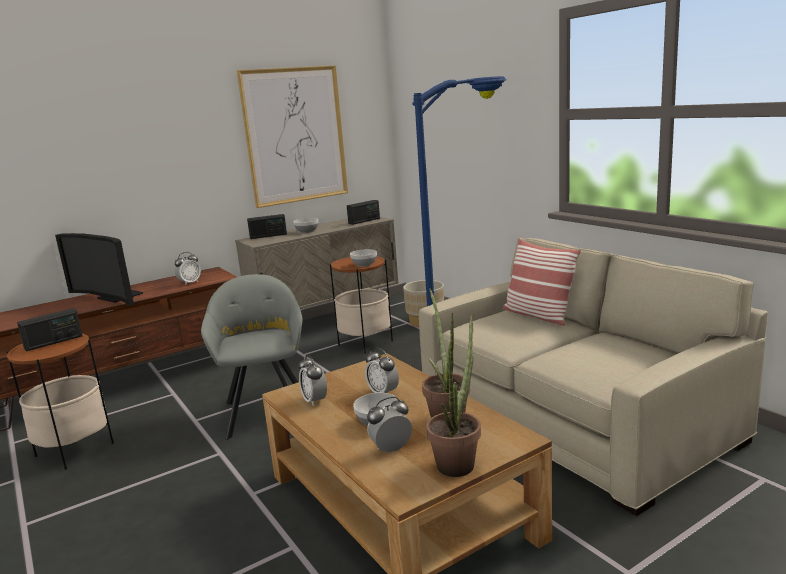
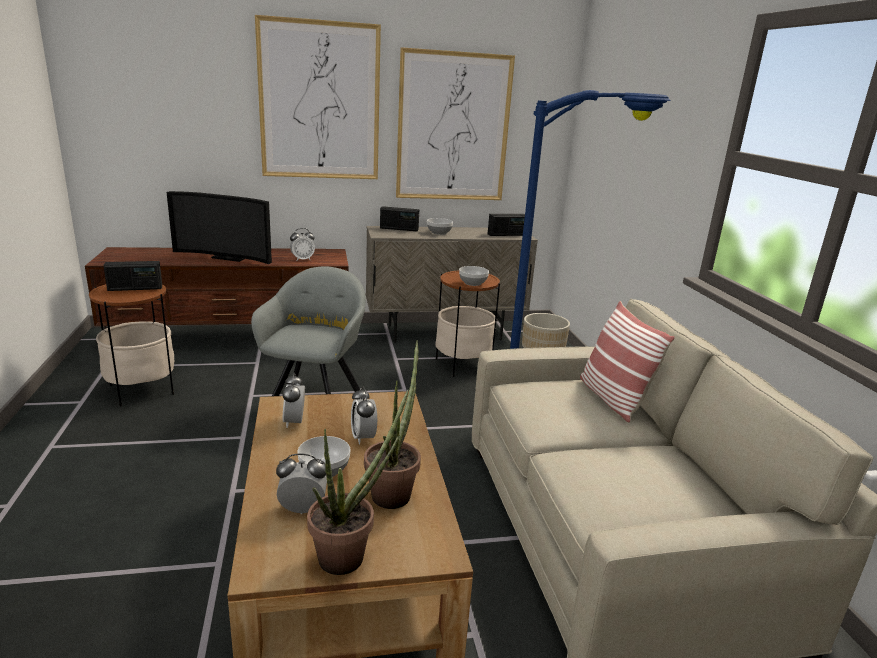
camera: 20 degrees right, 5 degrees up
television [55,233,143,306] -> television turned 45 degrees counterclockwise [167,191,272,264]
none -> picture [255,15,381,179]

